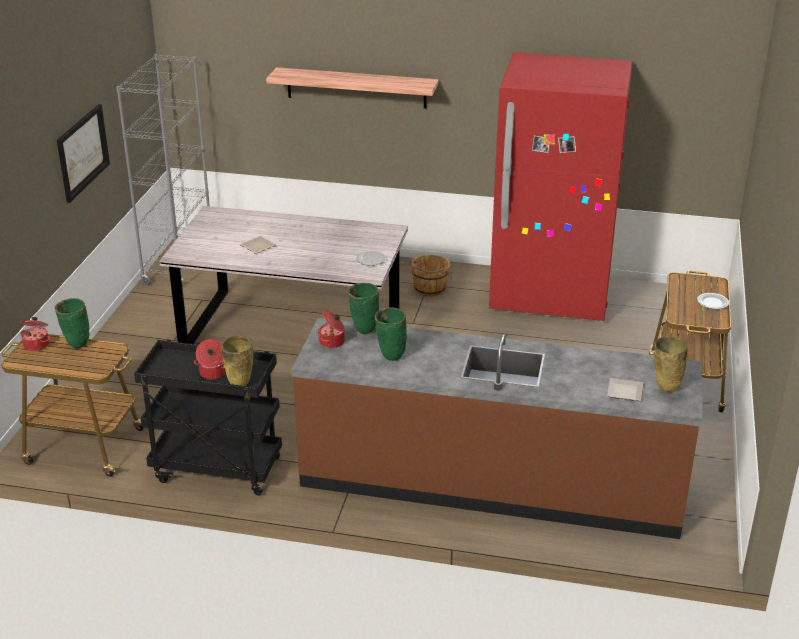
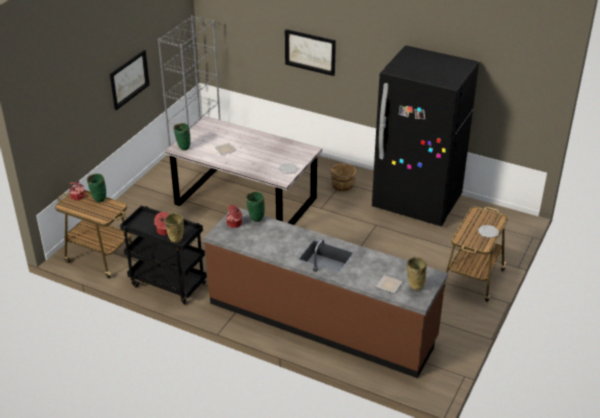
camera: 15 degrees right, 5 degrees up
shelf [266,67,438,109] -> picture [285,29,336,76]
green vase [375,307,407,361] -> green vase moved to [173,123,191,150]
red fridge [489,52,632,321] -> black fridge [372,45,479,226]

